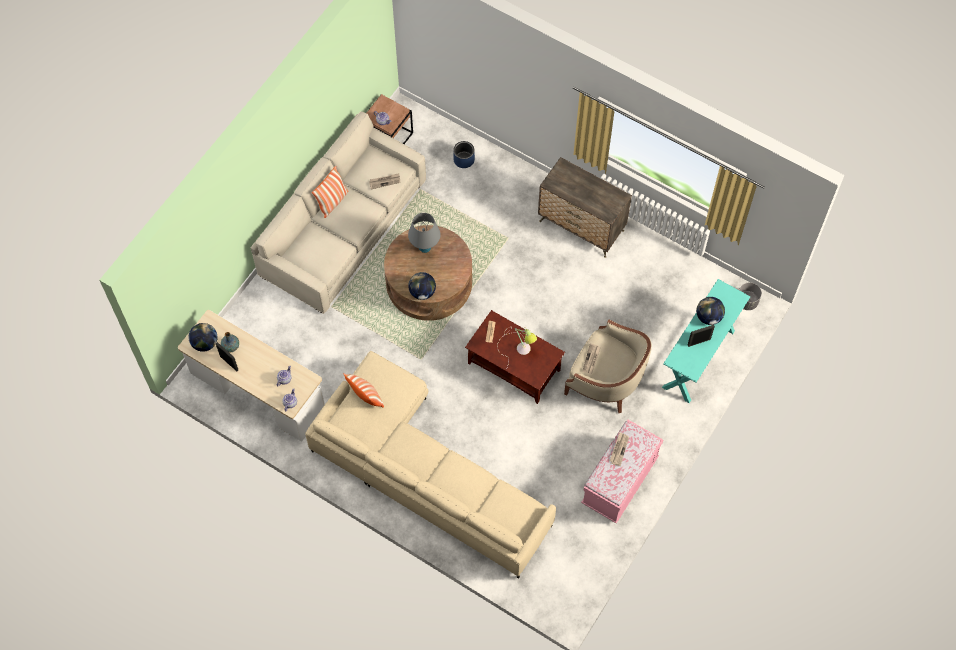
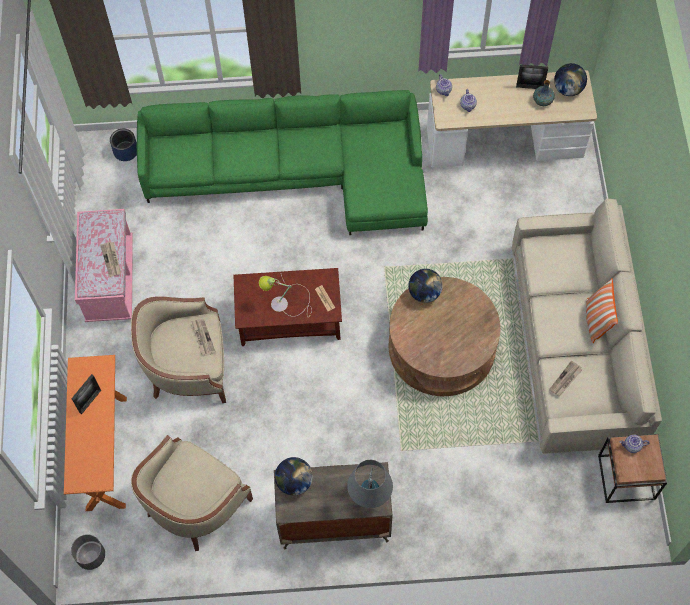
camera: 145 degrees right, 0 degrees up
beige sofa [305,351,556,579] -> green sofa [137,90,428,235]
pillow [343,373,384,408] -> none
grey table lamp [408,213,440,253] -> grey table lamp moved to [347,460,393,508]
blue planter [453,141,475,168] -> blue planter moved to [110,129,137,161]
turquoise console table [662,279,751,403] -> orange console table [64,355,127,511]
globe [696,297,725,325] -> globe moved to [275,457,313,496]
none -> beige armchair [131,435,253,551]

